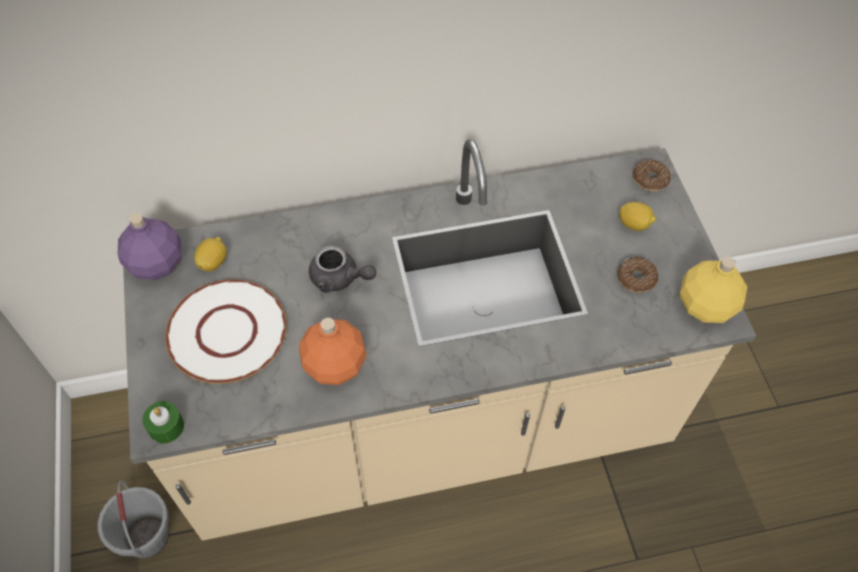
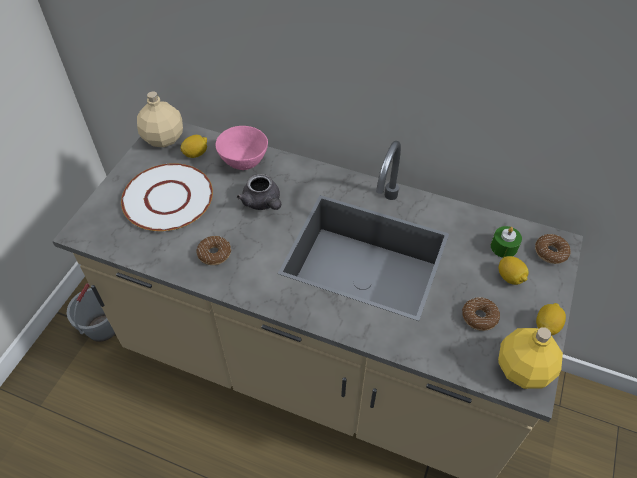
camera: 35 degrees right, 5 degrees down
purple bottle [118,213,181,280] -> beige bottle [137,91,183,147]
green candle [142,401,184,443] -> green candle moved to [491,226,522,258]
orange bottle [299,318,367,385] -> donut [196,236,231,265]
none -> pink bowl [215,126,268,170]
none -> lemon [536,303,566,335]

